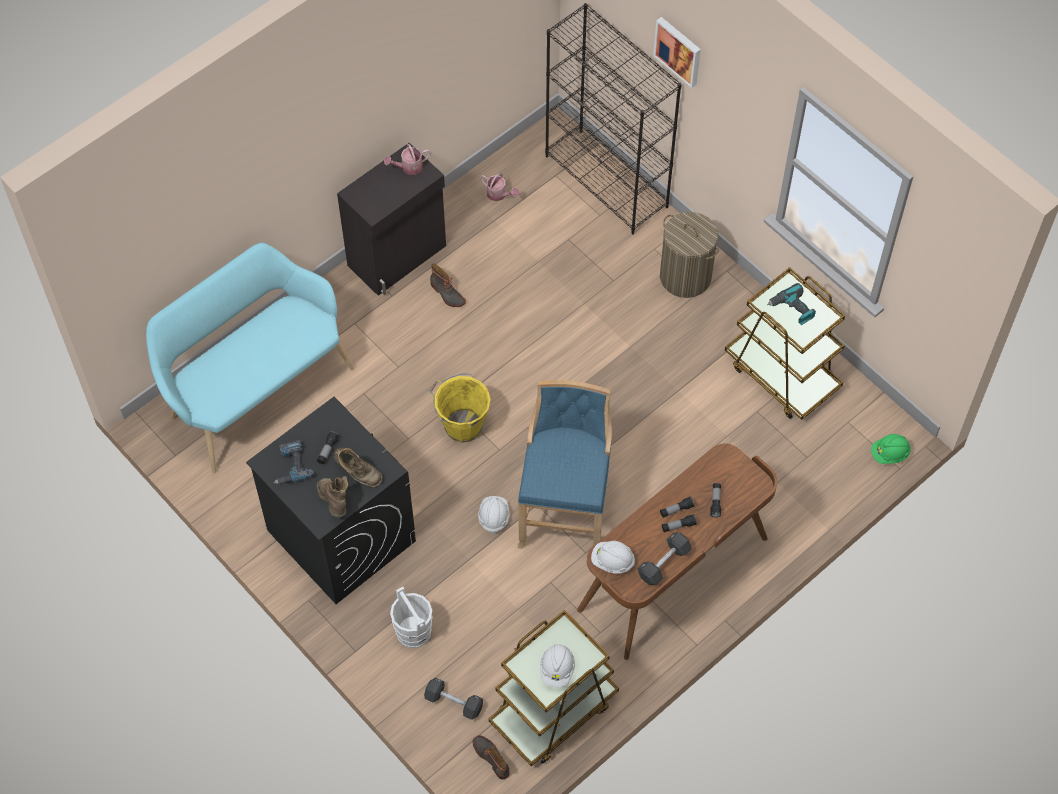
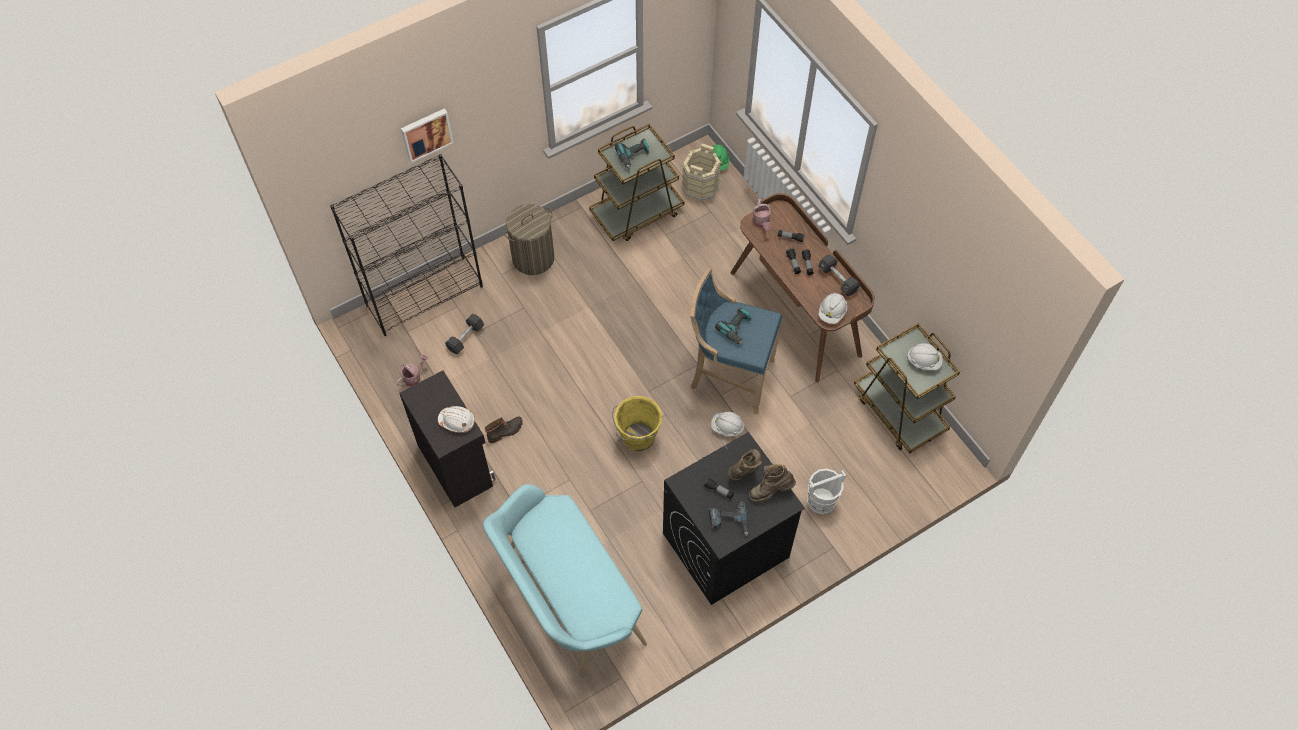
camera: 80 degrees left, 0 degrees up
watering can [384,144,431,175] -> watering can moved to [752,199,772,230]
black dumbbell [424,678,483,720] -> black dumbbell moved to [445,314,484,354]
boot [472,735,510,779] -> none
none -> white hard hat [438,406,475,433]
none -> beige bucket [681,143,721,201]
none -> power drill [715,307,751,345]

